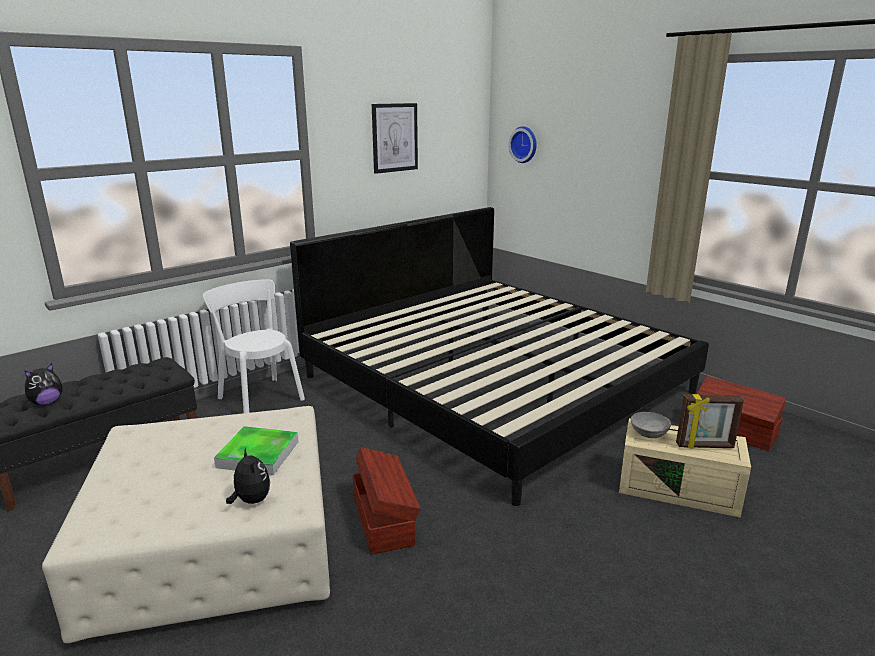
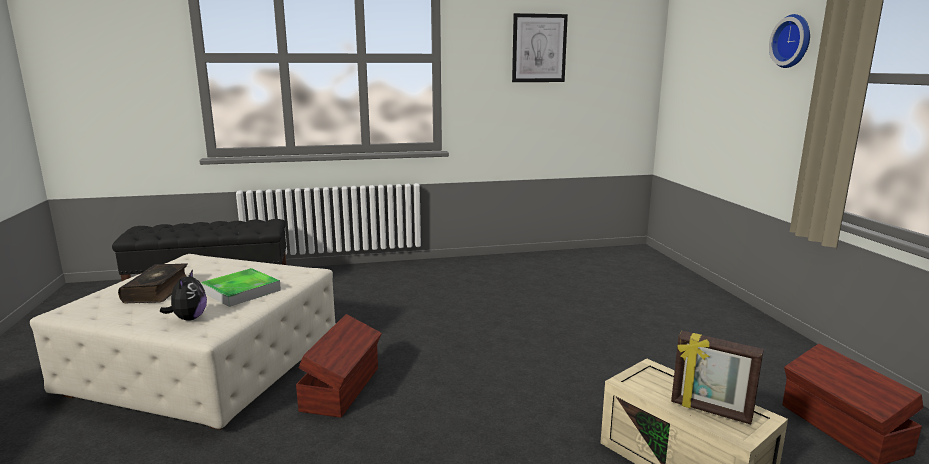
camera: 30 degrees right, 5 degrees down
plush toy [24,363,62,405] -> none
white chair [203,279,305,413] -> none
bed [290,207,709,506] -> none
wall clock [509,126,537,163] -> wall clock moved to [769,14,810,68]
grey bowl [631,412,671,438] -> none
none -> book [118,263,188,303]

